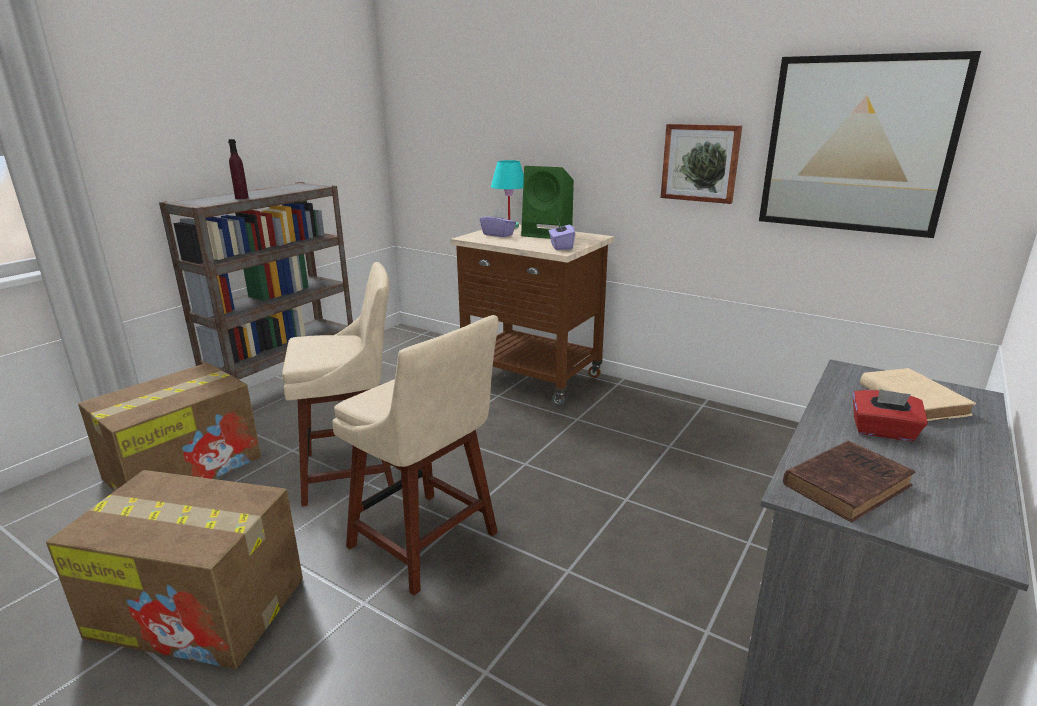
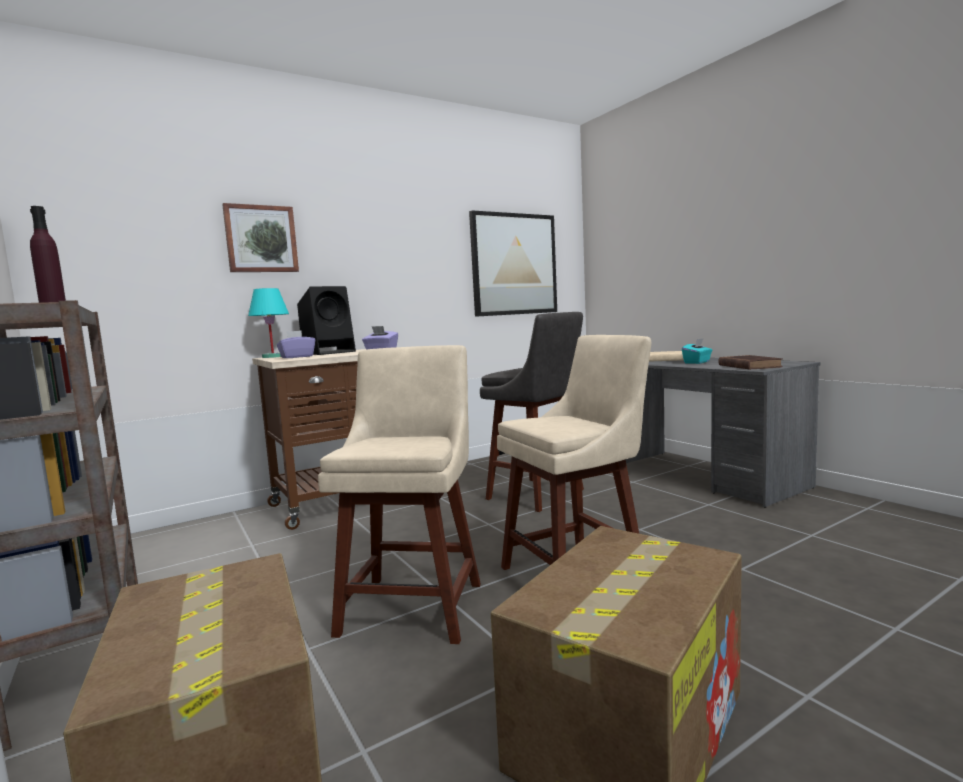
camera: 65 degrees left, 15 degrees down
green speaker [521,166,574,239] -> black speaker [297,286,356,355]
picture [661,124,742,204] -> picture moved to [222,203,299,272]
red tissue box [853,389,928,441] -> turquoise tissue box [682,338,712,364]
none -> grey stool [480,312,584,512]

